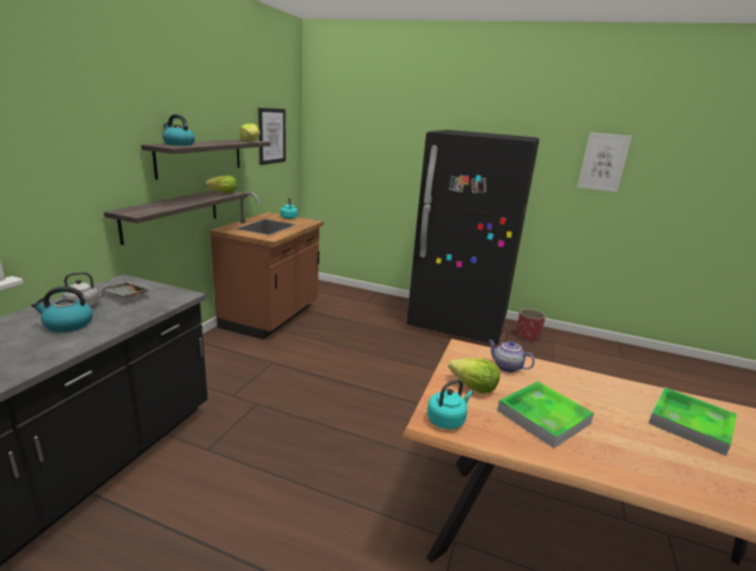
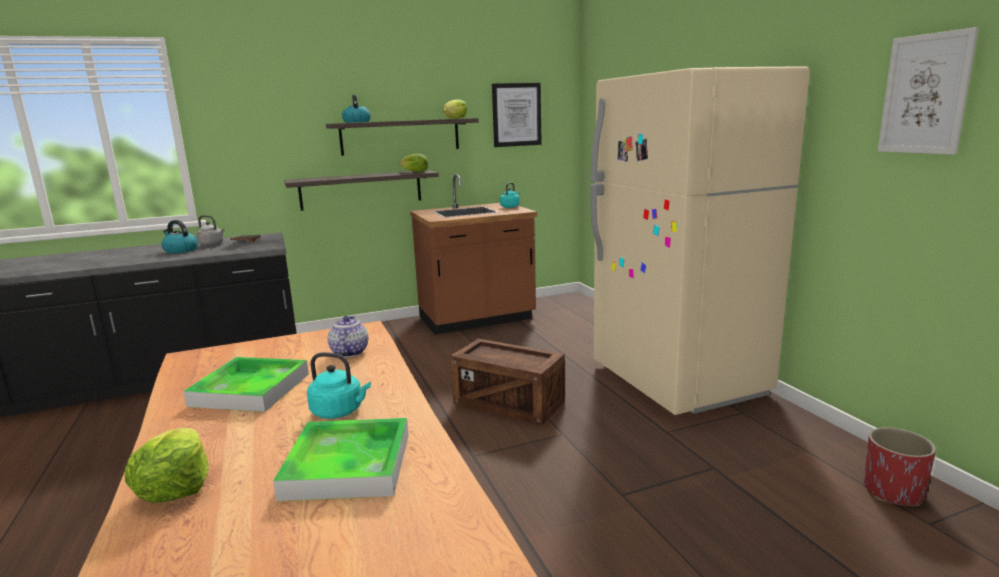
camera: 50 degrees right, 5 degrees down
black fridge [406,130,539,345] -> beige fridge [590,66,810,415]
turquoise kettle [427,379,473,429] -> turquoise kettle moved to [307,352,371,419]
lettuce [448,358,500,393] -> lettuce moved to [125,427,209,503]
red planter [516,309,546,342] -> red planter moved to [864,427,936,506]
none -> crate [450,339,565,425]

